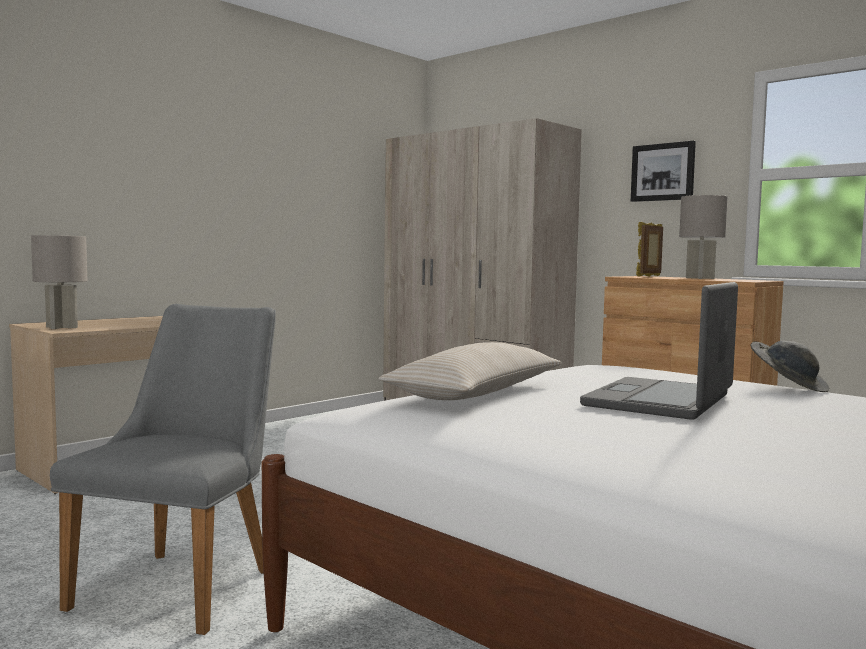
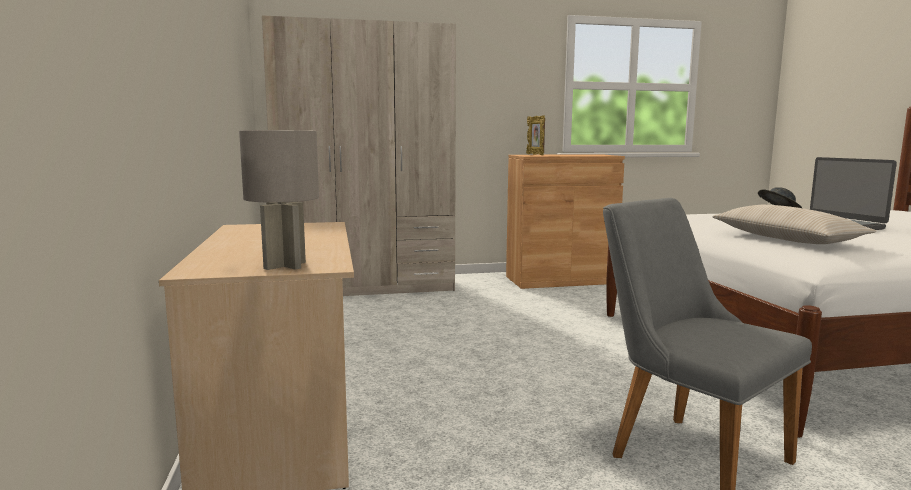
camera: 55 degrees left, 5 degrees up
picture [631,141,696,202] -> none
grey table lamp [679,195,728,279] -> none

